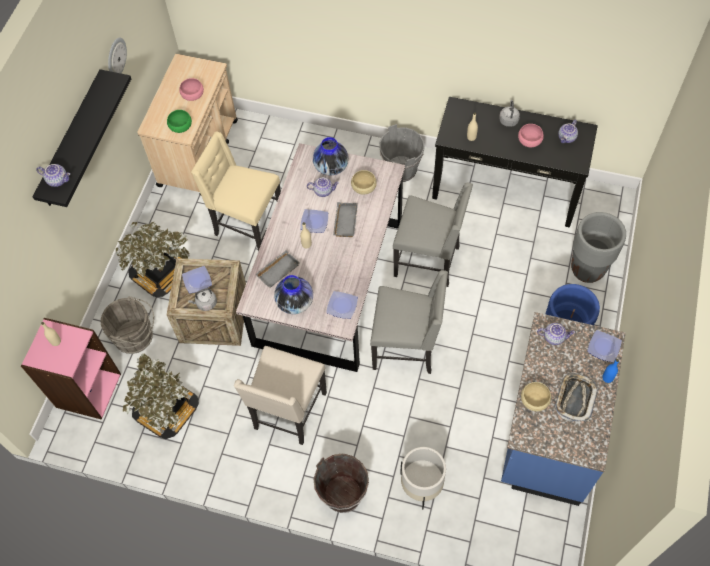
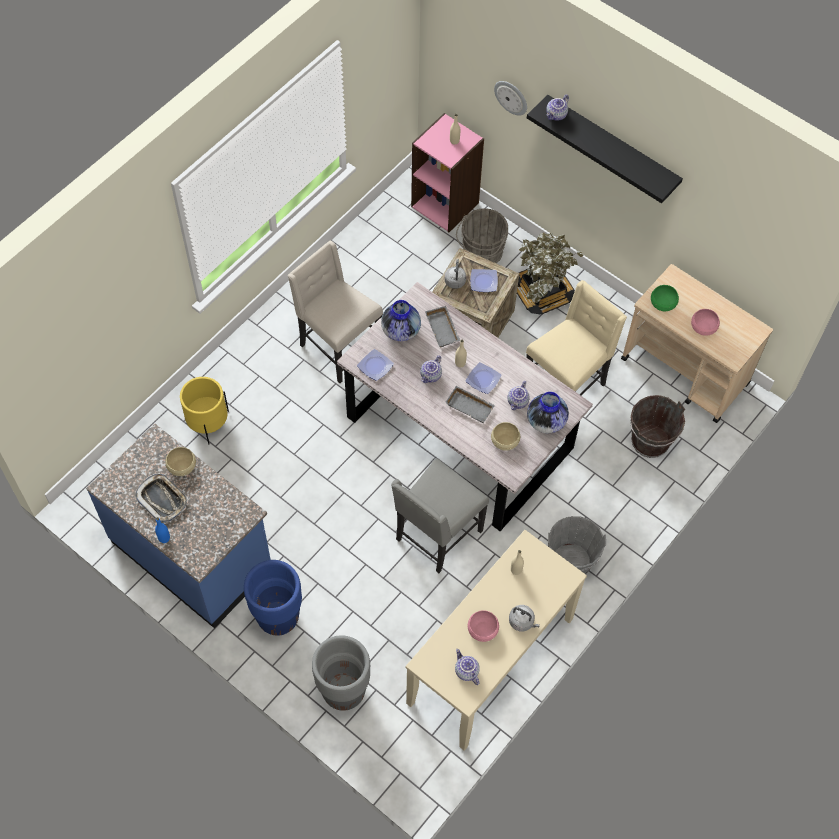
camera: 110 degrees right, 0 degrees up
wall clock [108,37,127,73] -> wall clock moved to [494,81,527,116]
potted plant [123,353,199,439] -> none
brown bucket [314,454,369,513] -> brown bucket moved to [630,395,685,458]
grey chair [370,270,448,374] -> none
white planter [400,447,446,509] -> yellow planter [180,377,229,444]
black console table [432,97,598,228] -> beige console table [406,530,587,751]
teapot [537,323,575,345] -> teapot moved to [420,355,442,383]
plate [587,330,622,363] -> none

